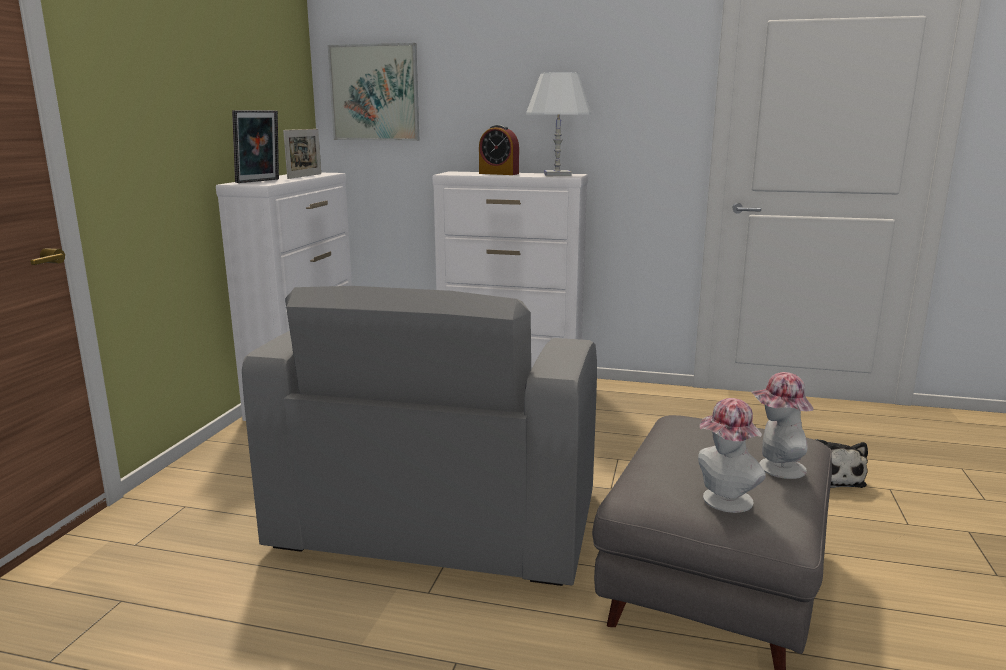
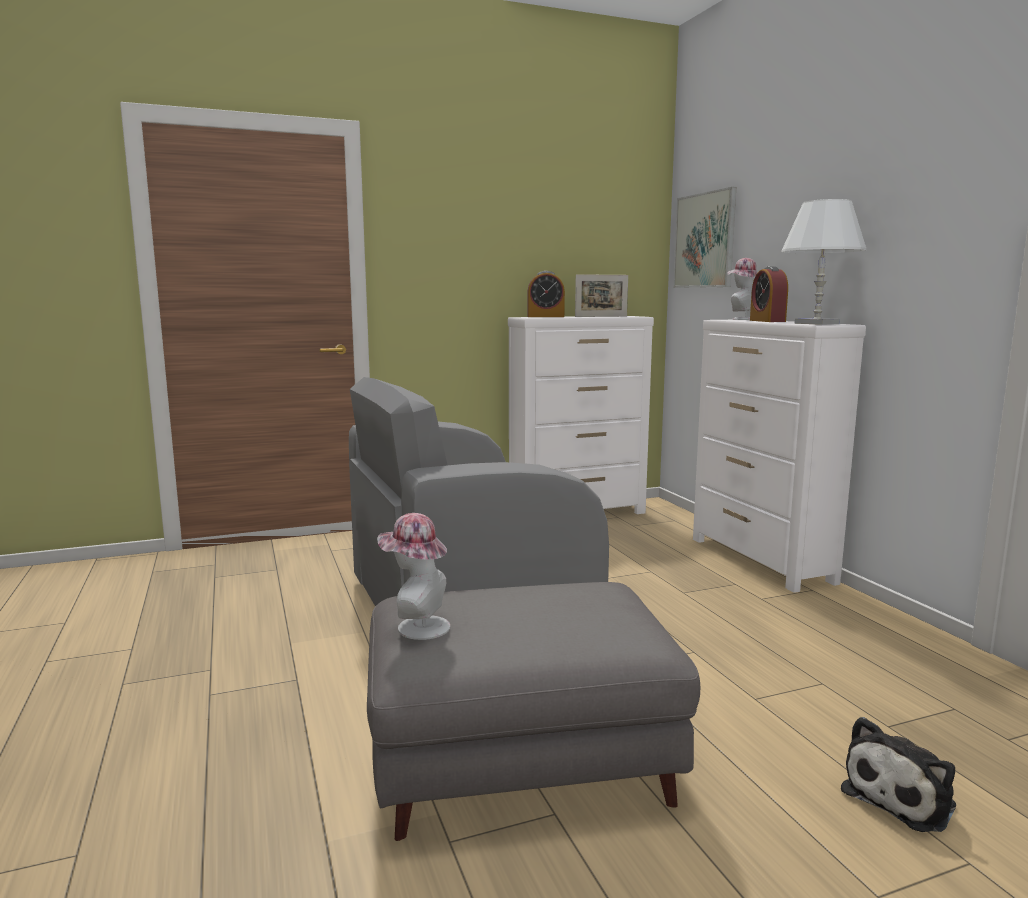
camera: 55 degrees right, 5 degrees down
picture frame [232,110,279,183] -> alarm clock [527,271,565,317]
hat [752,372,814,479] -> hat moved to [727,258,758,320]

